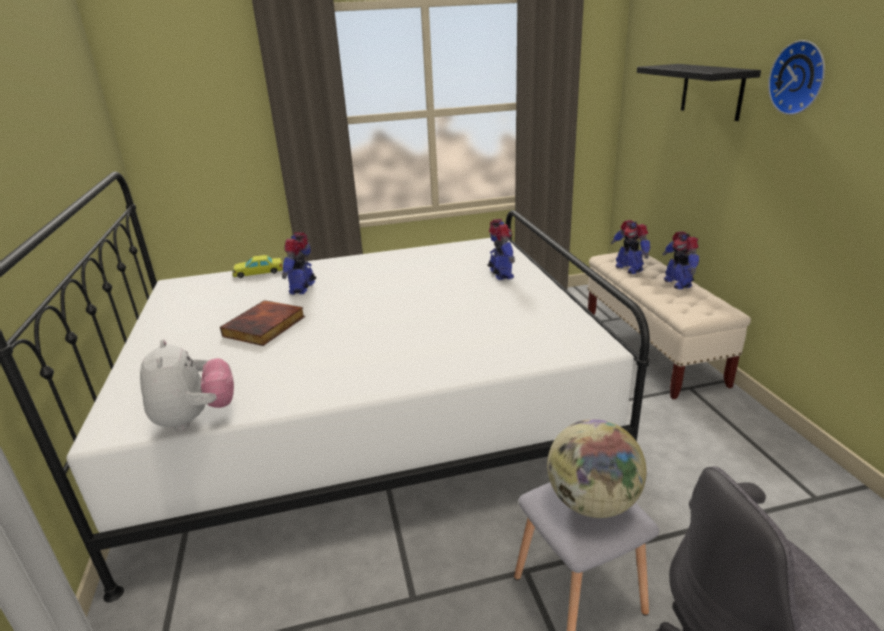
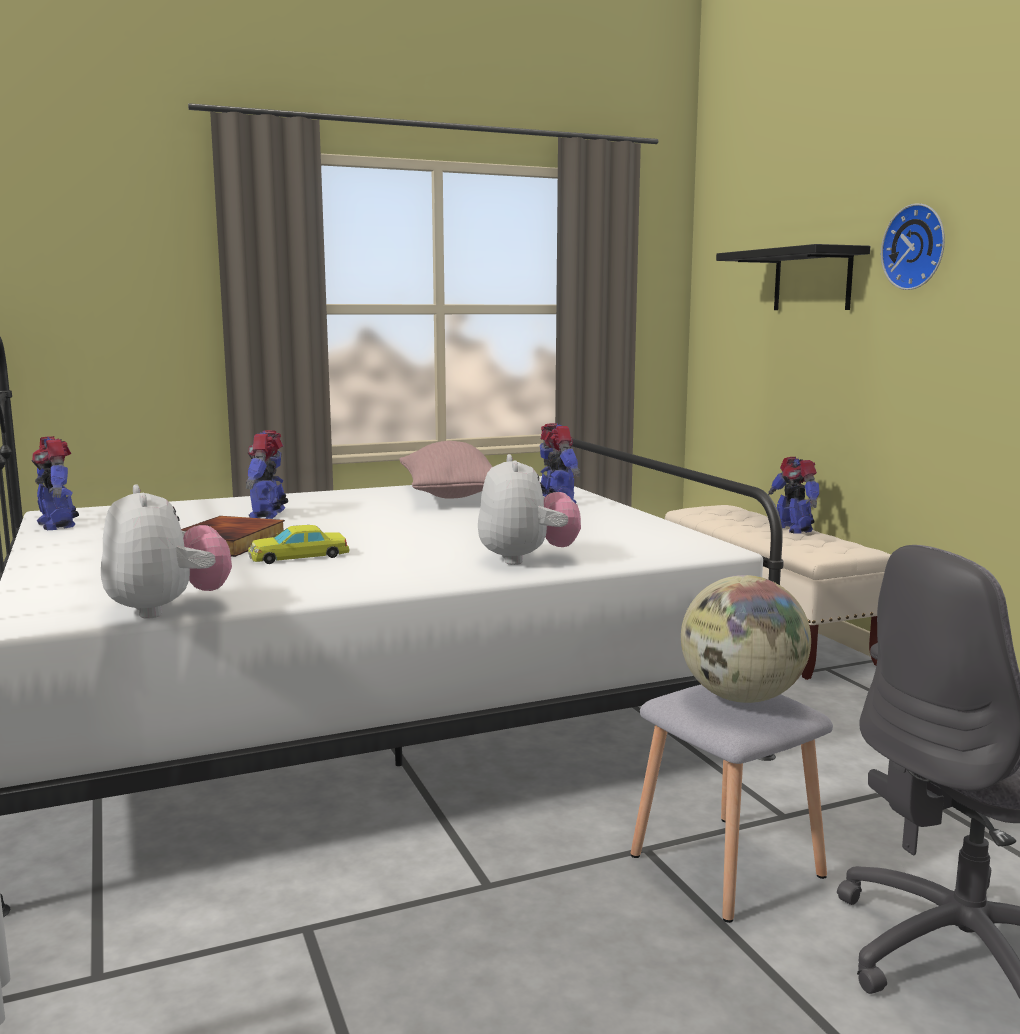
camera: 10 degrees left, 15 degrees down
yellow toy car [232,255,283,278] -> yellow toy car moved to [248,525,350,564]
toy robot [611,220,650,274] -> toy robot moved to [31,436,79,530]
none -> pink pillow [399,441,493,499]
none -> plush toy [478,454,581,565]

